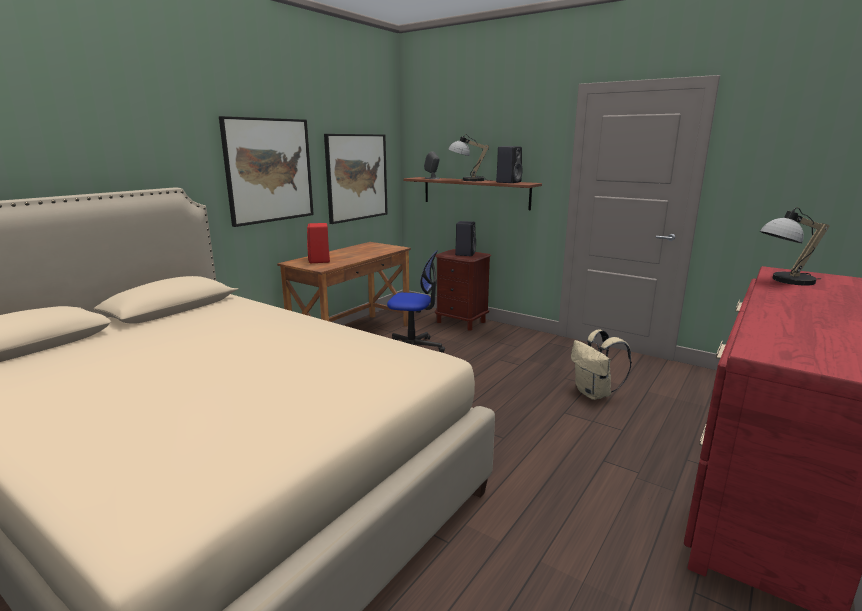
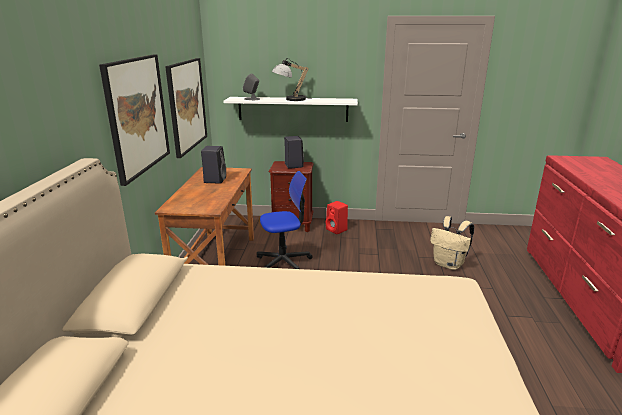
camera: 30 degrees left, 5 degrees up
red speaker [307,223,330,263] -> red speaker moved to [326,201,348,234]
brown shelf [404,177,542,210] -> white shelf [223,97,358,122]
black speaker [496,146,523,183] -> black speaker moved to [201,146,226,183]
table lamp [760,207,829,286] -> none

